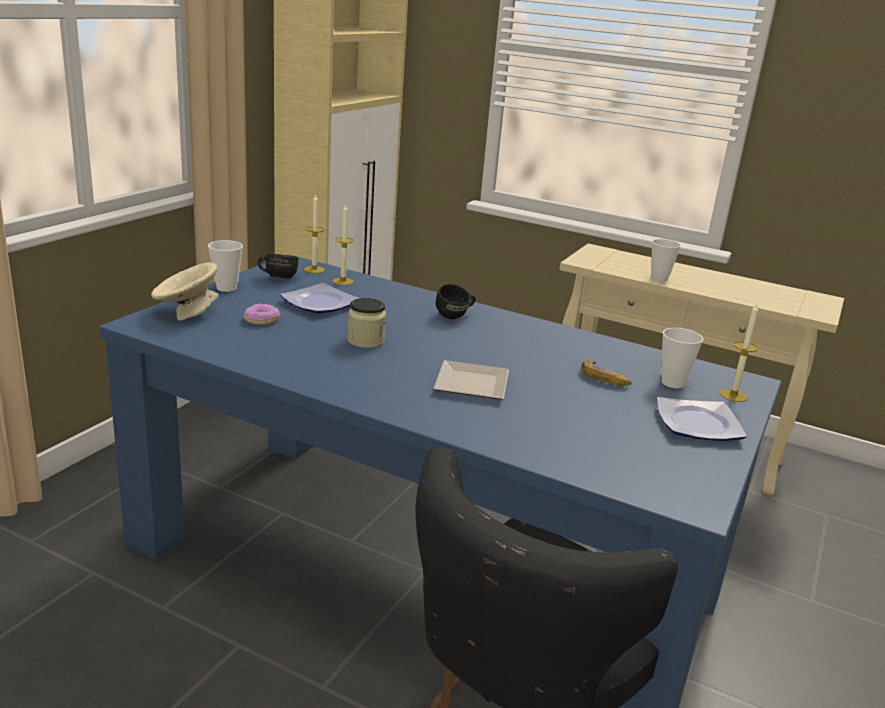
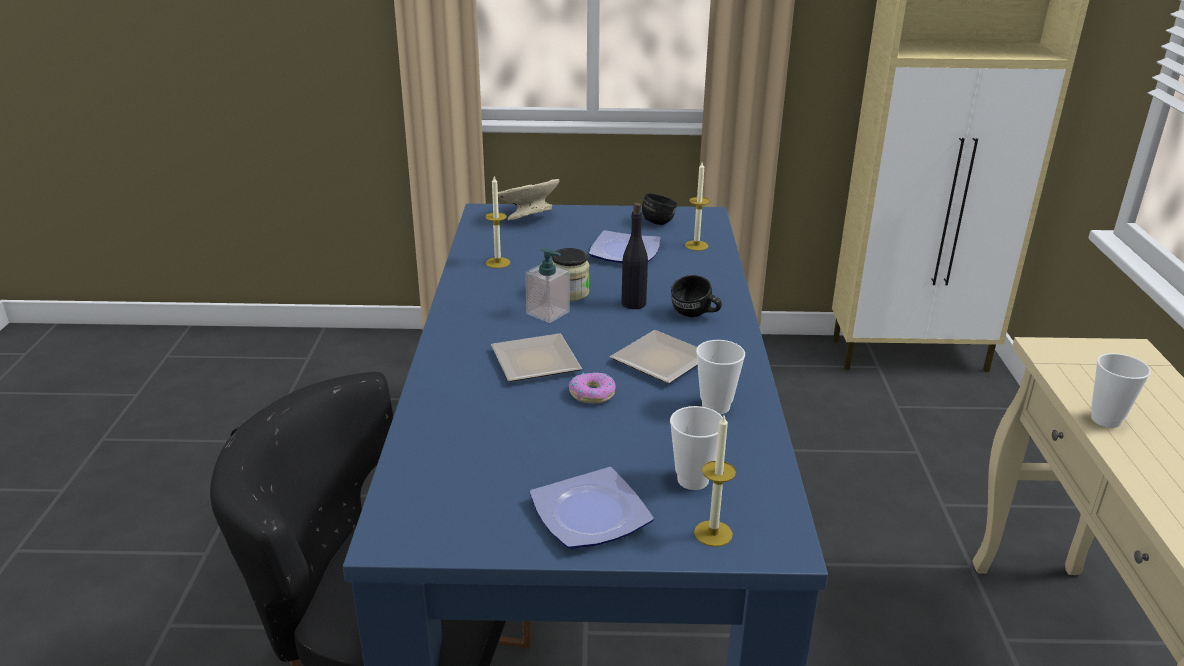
camera: 65 degrees right, 5 degrees up
cup [208,240,243,292] -> cup moved to [696,340,745,414]
donut [244,304,281,325] -> donut moved to [569,373,616,403]
candle [304,195,325,273] -> candle moved to [485,176,510,268]
banana [581,360,632,386] -> none
none -> soap dispenser [525,247,570,323]
none -> plate [610,330,698,384]
none -> black bottle [621,203,648,309]

